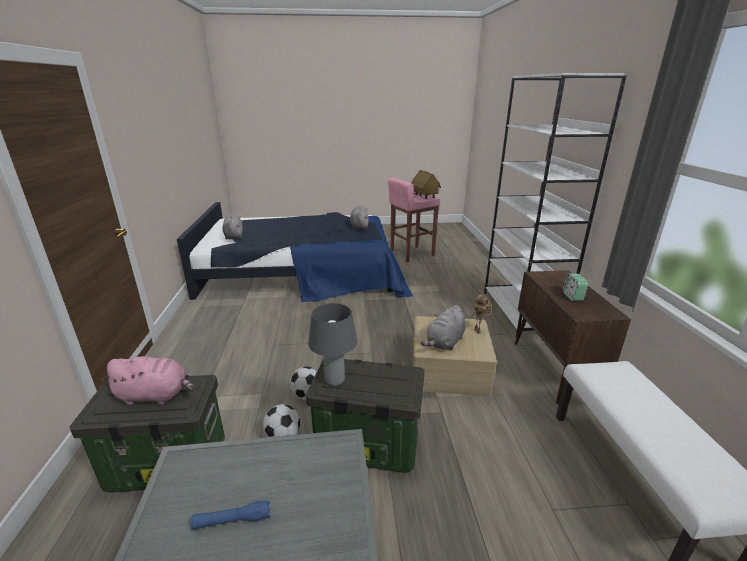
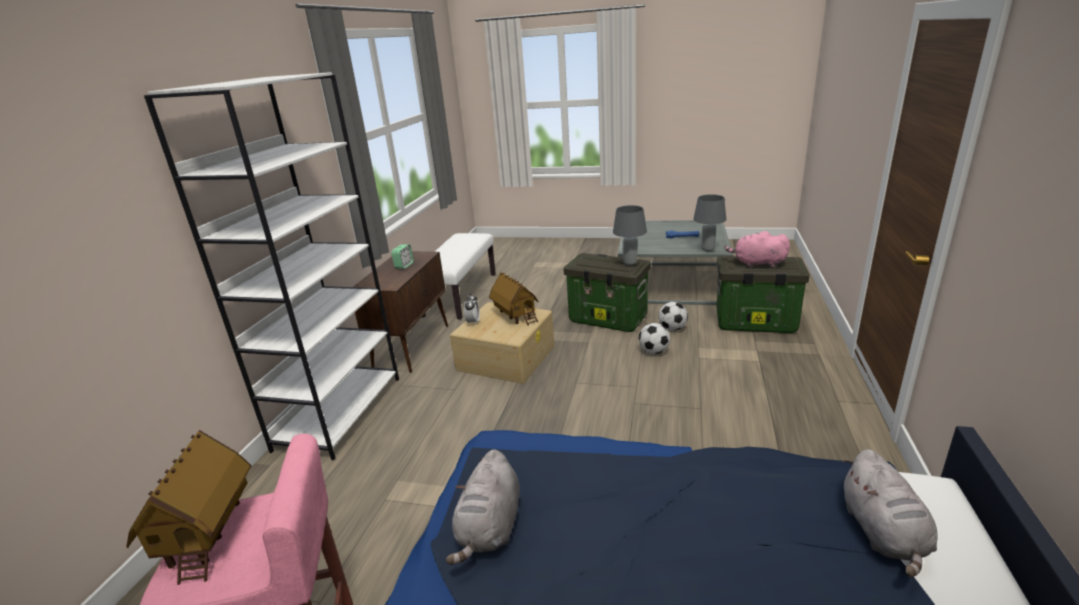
camera: 160 degrees left, 0 degrees up
grey plush toy [421,305,466,350] -> toy house [489,272,539,326]
toy robot [470,294,492,334] -> alarm clock [464,293,480,325]
none -> grey table lamp [693,194,726,251]

